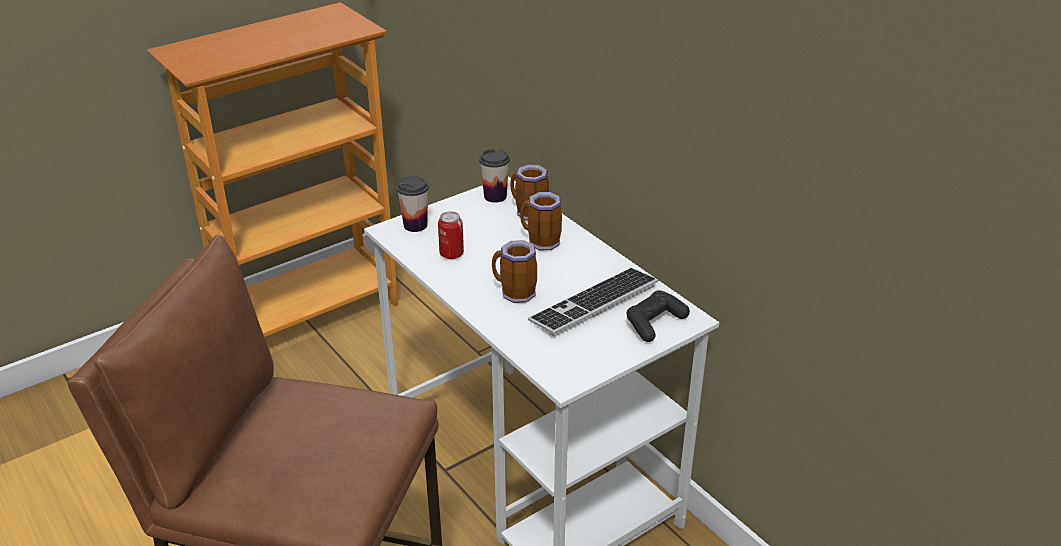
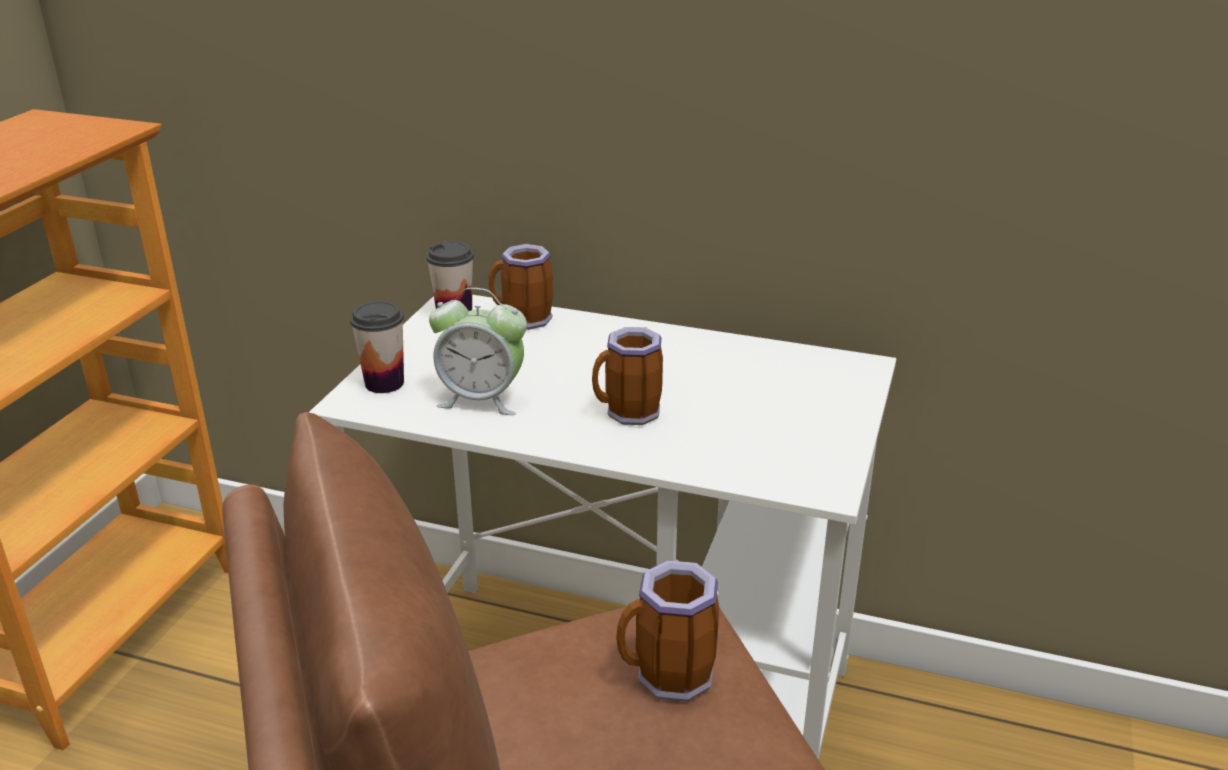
camera: 35 degrees left, 5 degrees down
can [438,211,464,259] -> alarm clock [429,288,527,415]
mug [520,192,562,250] -> mug moved to [616,560,719,702]
keyboard [528,268,658,336] -> none
black game controller [627,290,690,342] -> none

